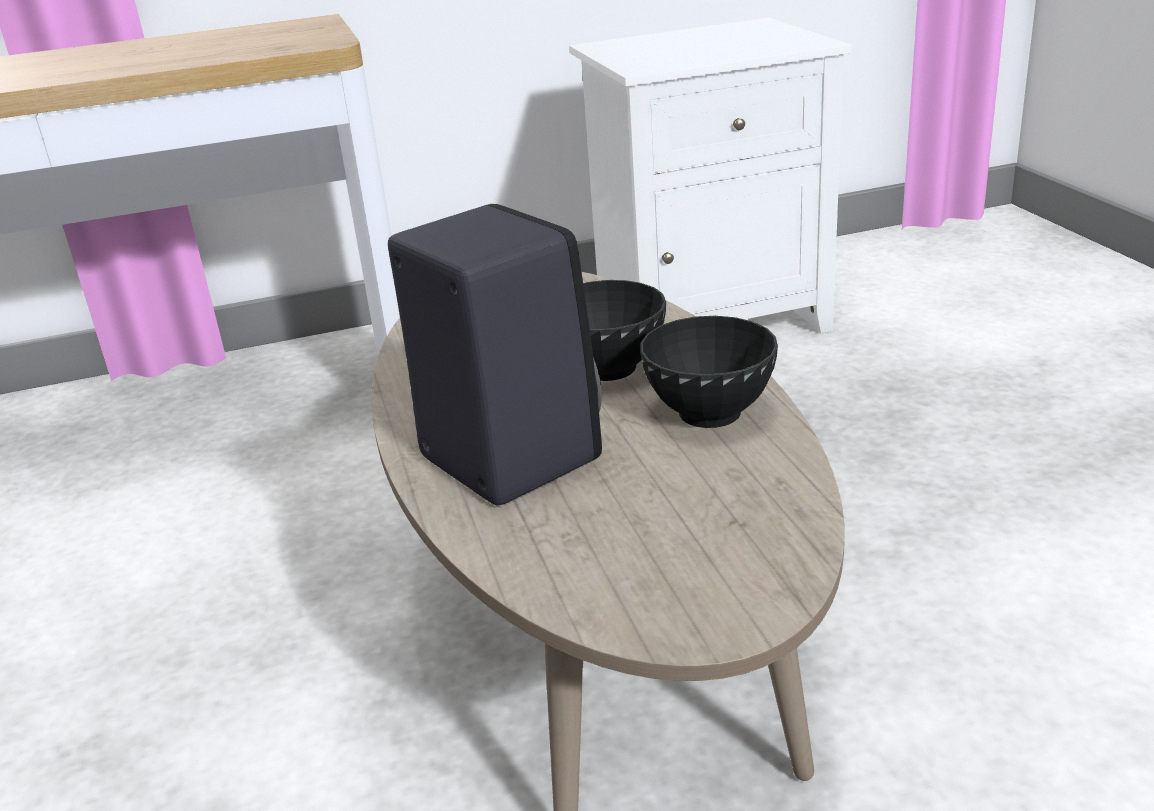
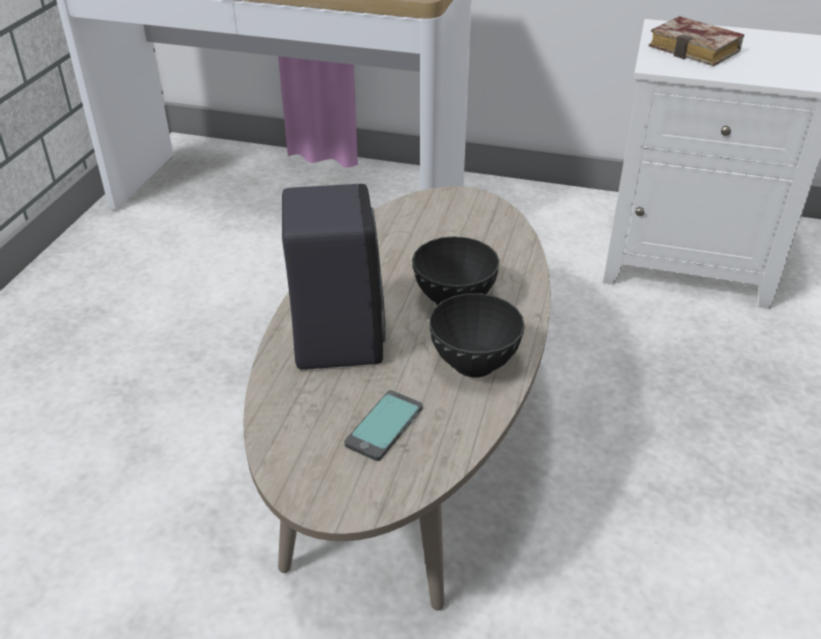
camera: 30 degrees right, 10 degrees up
none -> phone [344,390,423,461]
none -> book [649,16,745,66]

